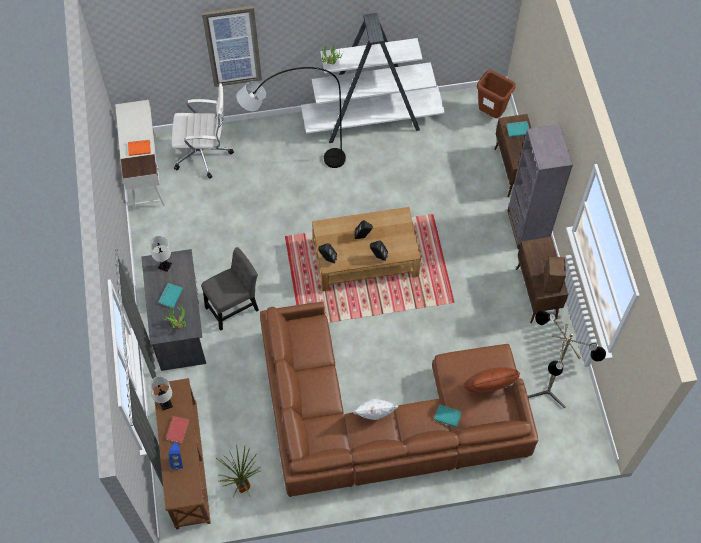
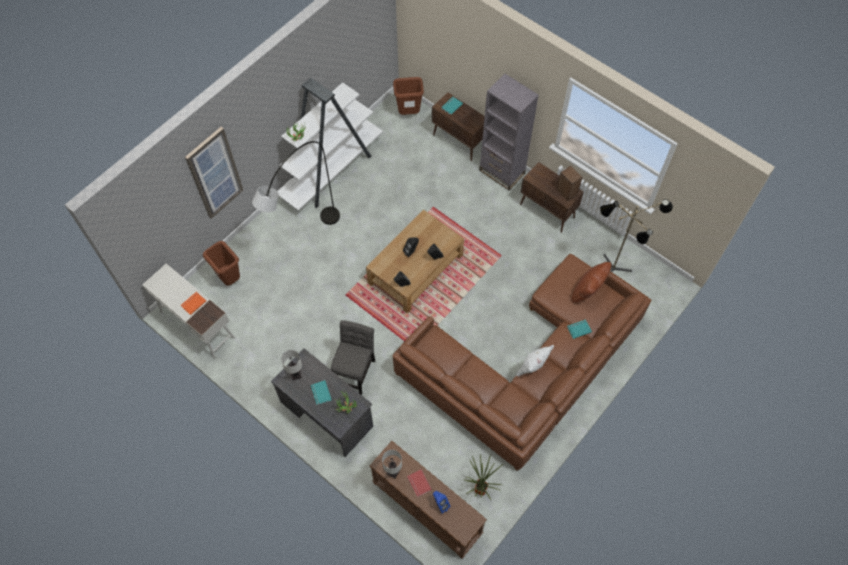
camera: 40 degrees left, 0 degrees up
white office chair [172,83,234,179] -> brown trash can [203,241,240,286]

